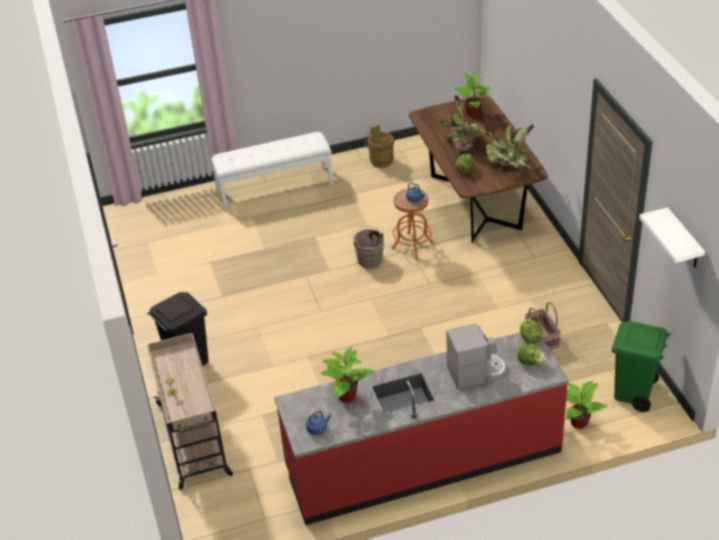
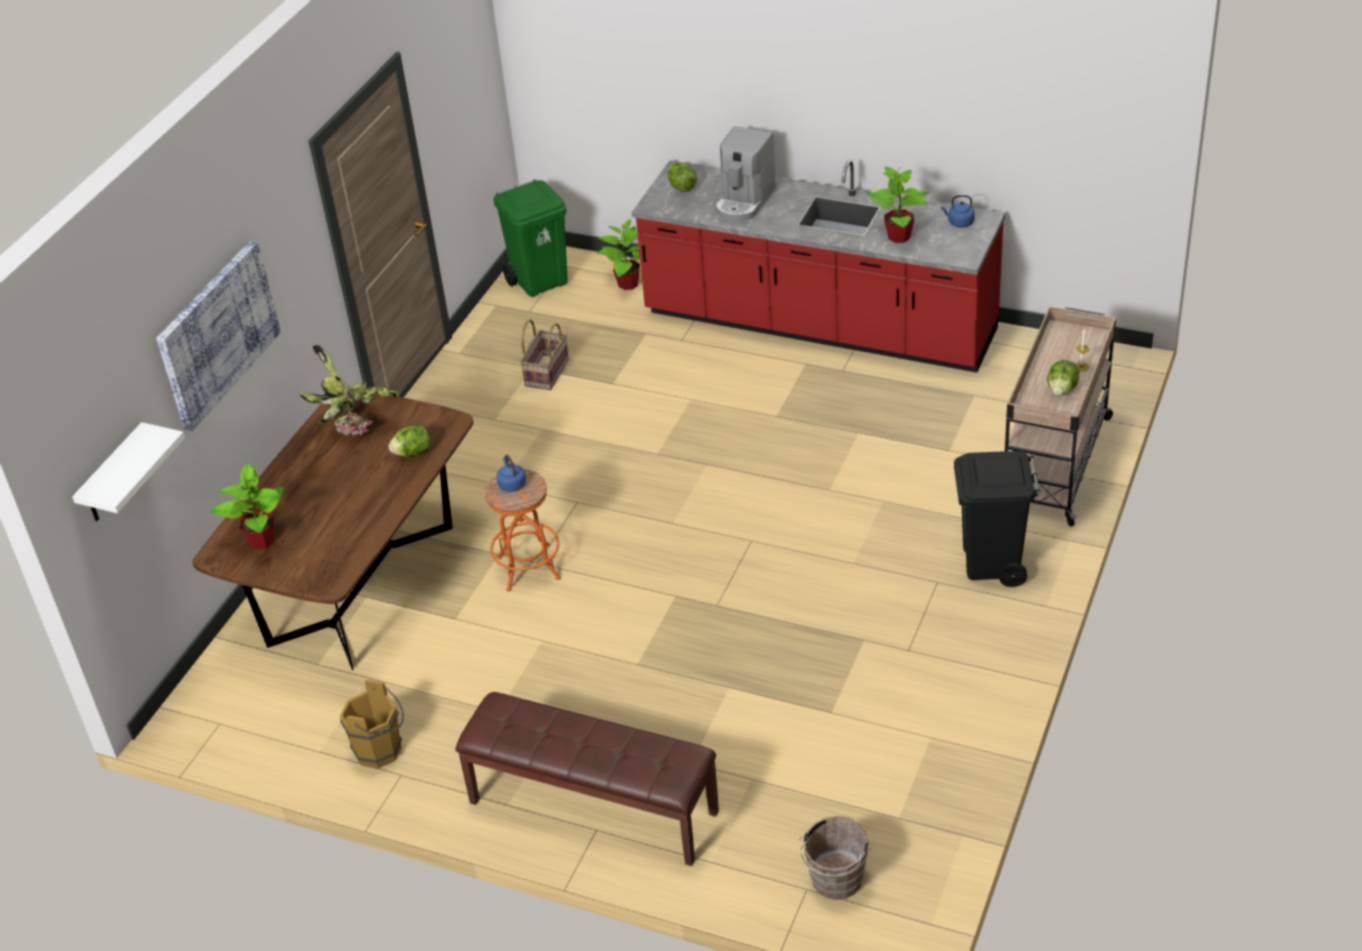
camera: 140 degrees left, 0 degrees up
white bench [211,132,333,209] -> brown bench [455,692,719,866]
brown bucket [352,226,384,268] -> brown bucket moved to [799,816,870,900]
potted plant [440,95,492,151] -> none
coffee machine [446,324,506,389] -> coffee machine turned 90 degrees counterclockwise [714,126,775,222]
lettuce [520,320,543,344] -> lettuce moved to [1047,360,1079,396]
white shelf [639,207,705,268] -> white shelf moved to [72,422,185,521]
none -> picture [156,241,281,431]

